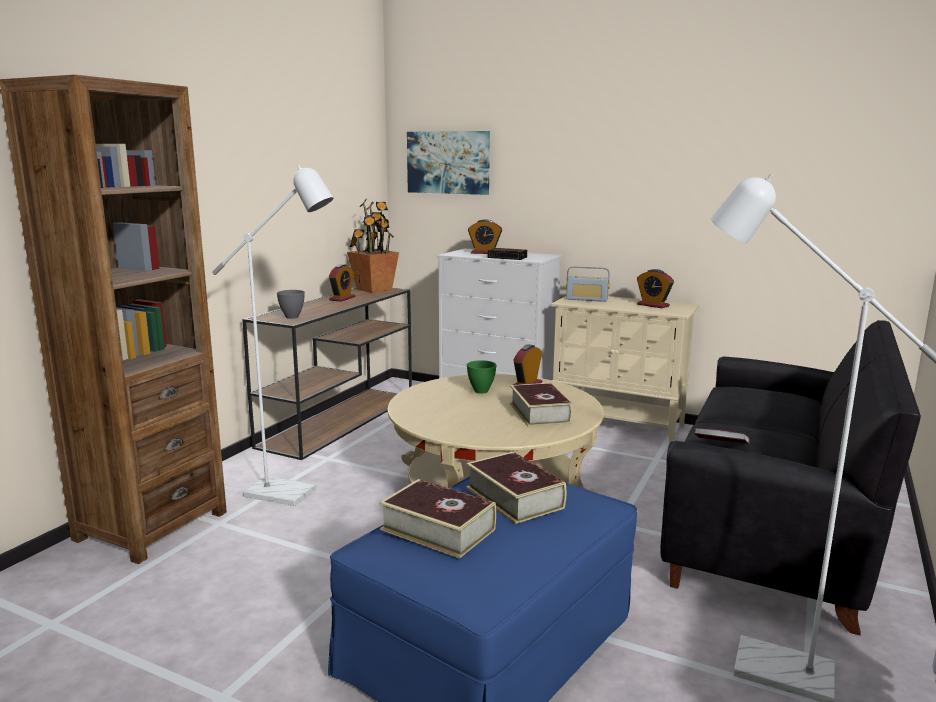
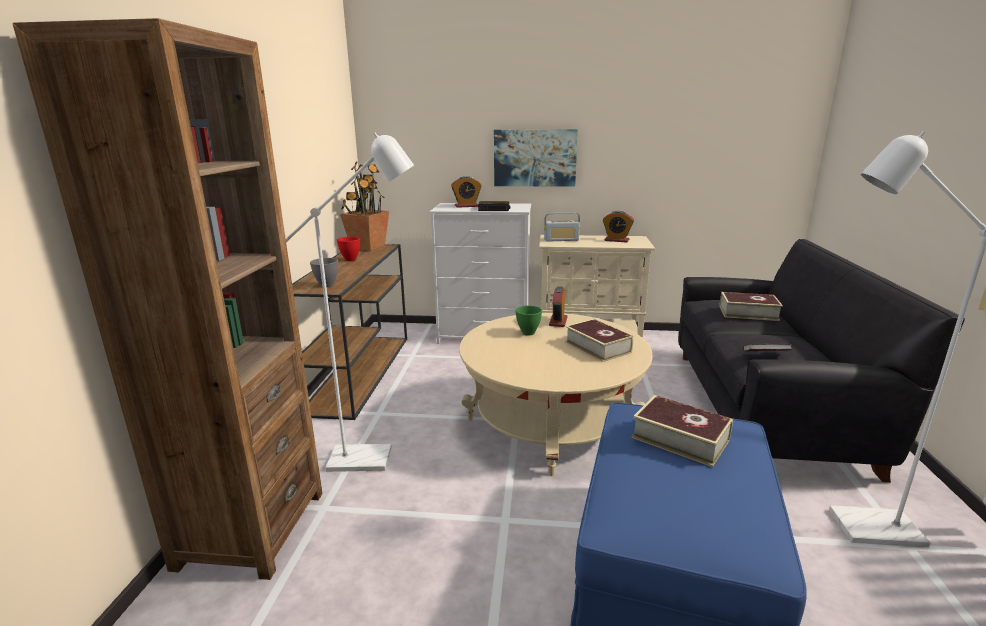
camera: 20 degrees left, 5 degrees up
alarm clock [329,264,355,302] -> red bowl [337,236,360,261]
book [379,479,496,559] -> book moved to [719,292,783,321]
picture [407,131,490,195] -> picture moved to [494,129,578,187]

